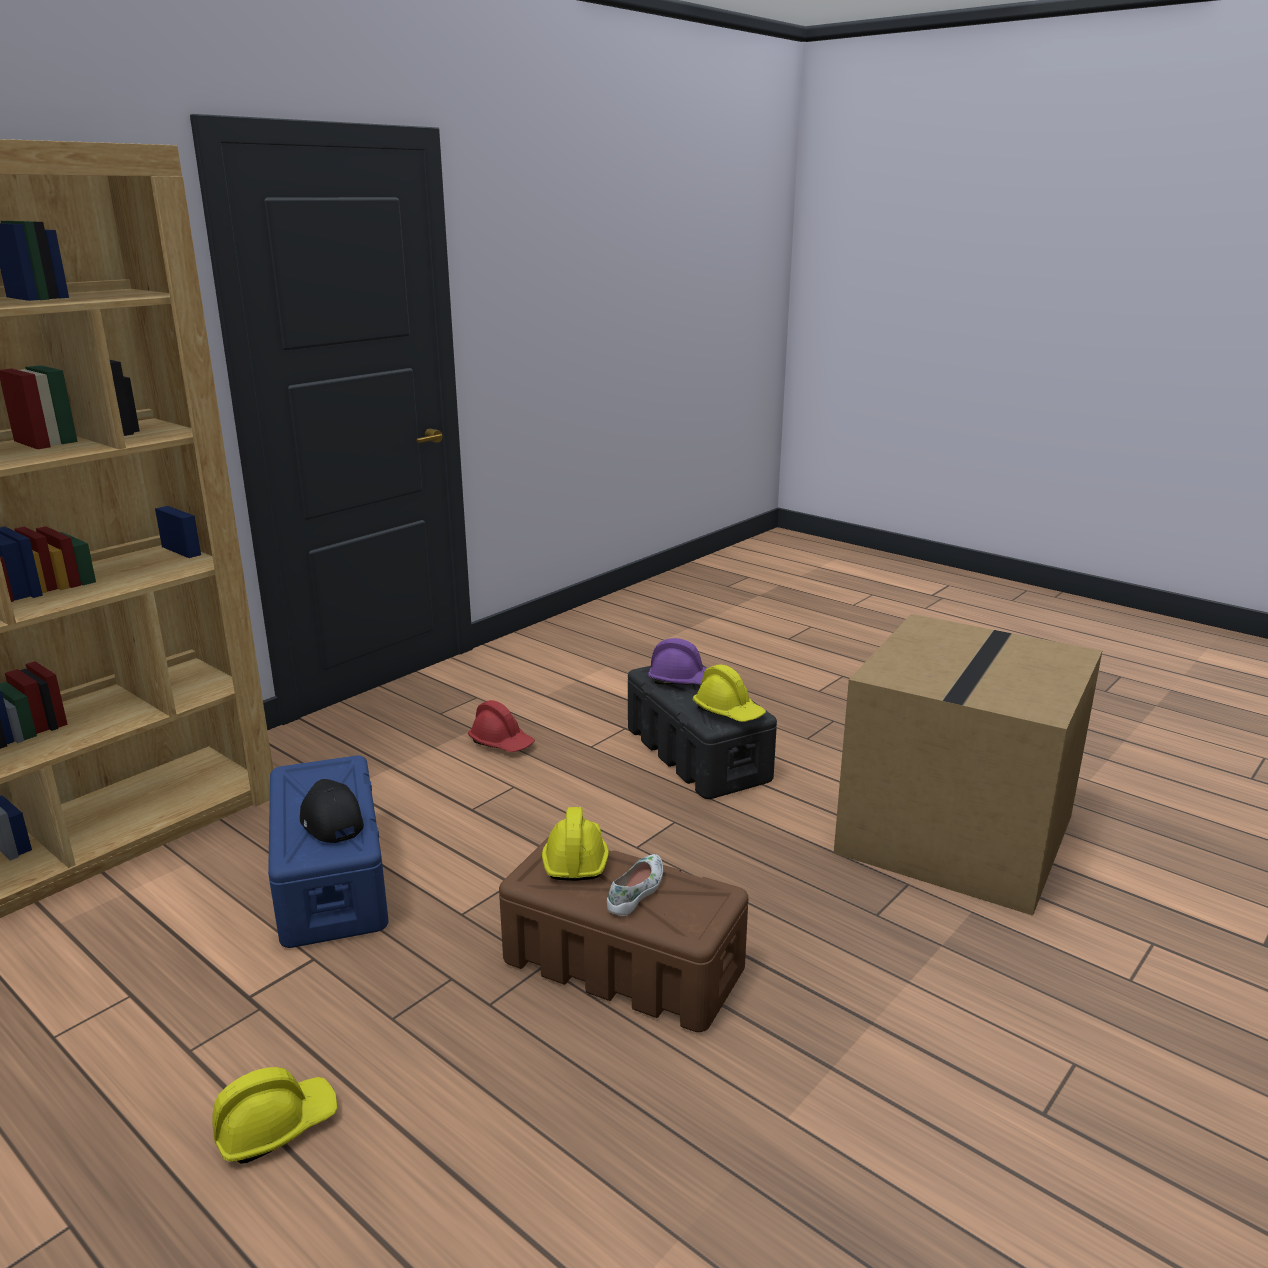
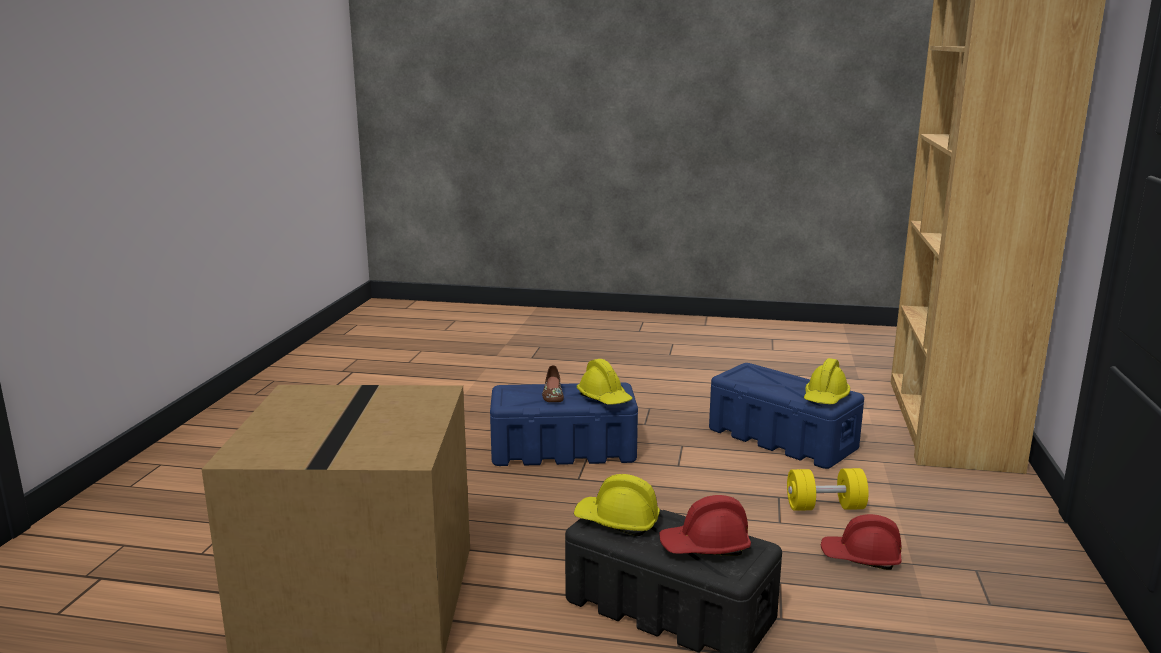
camera: 150 degrees right, 5 degrees down
yellow hard hat [212,1067,337,1164] -> yellow hard hat moved to [804,358,850,404]
black cap [300,779,364,843] -> none
brown storage box [499,837,748,1032] -> blue storage box [490,382,638,466]
white shoe [607,854,663,916] -> brown shoe [542,365,564,402]
purple hard hat [648,638,707,685] -> red hard hat [659,495,751,556]
none -> yellow dumbbell [787,468,868,511]

